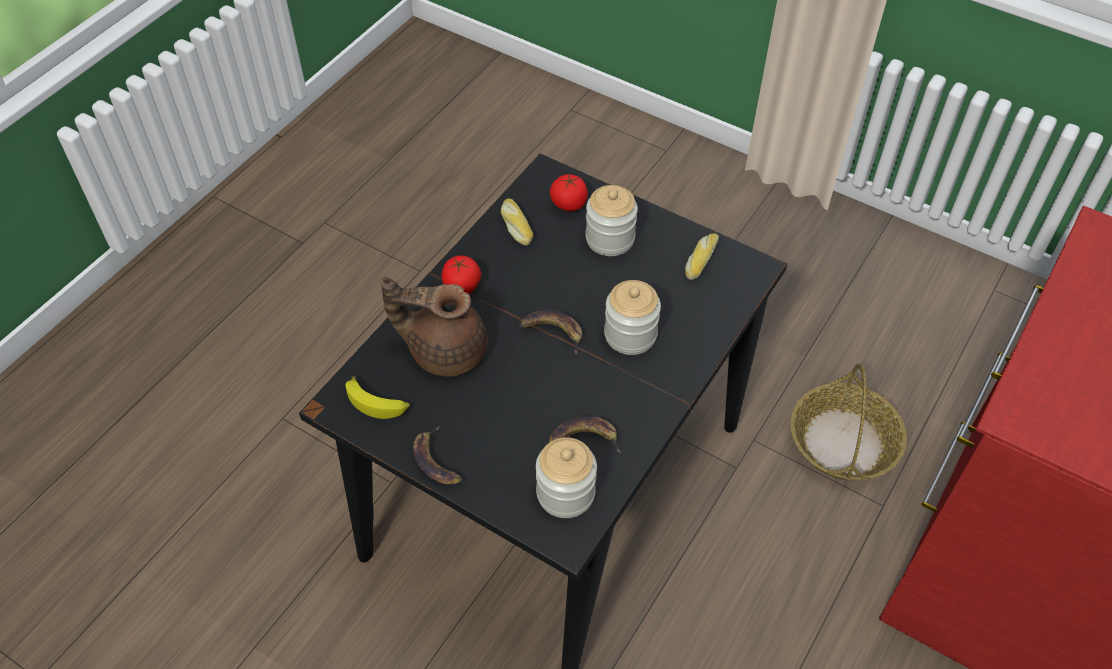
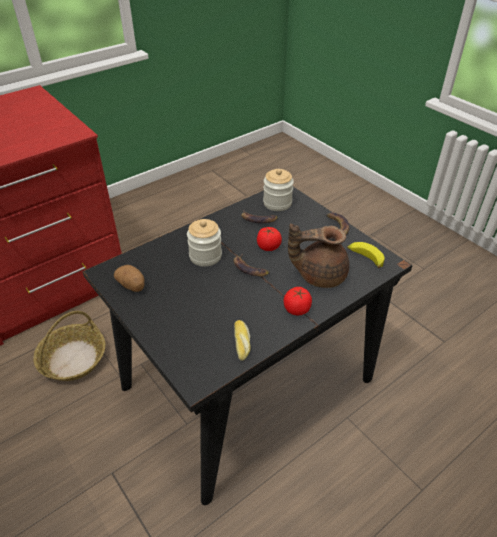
camera: 160 degrees left, 10 degrees down
brown teapot [380,277,487,377] -> brown teapot turned 150 degrees clockwise [288,223,349,288]
tomato [550,174,588,211] -> tomato moved to [257,227,282,251]
jar [585,185,638,256] -> none
bread [685,233,719,280] -> potato [114,265,145,292]

